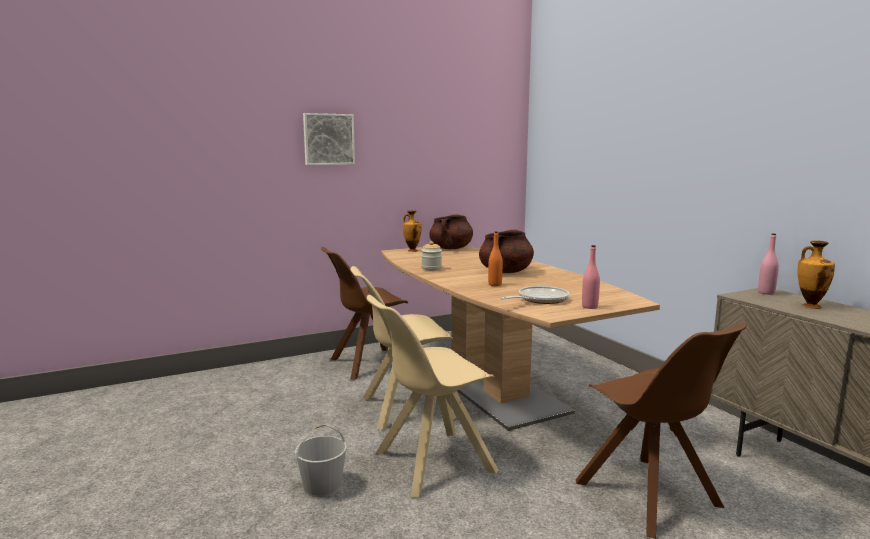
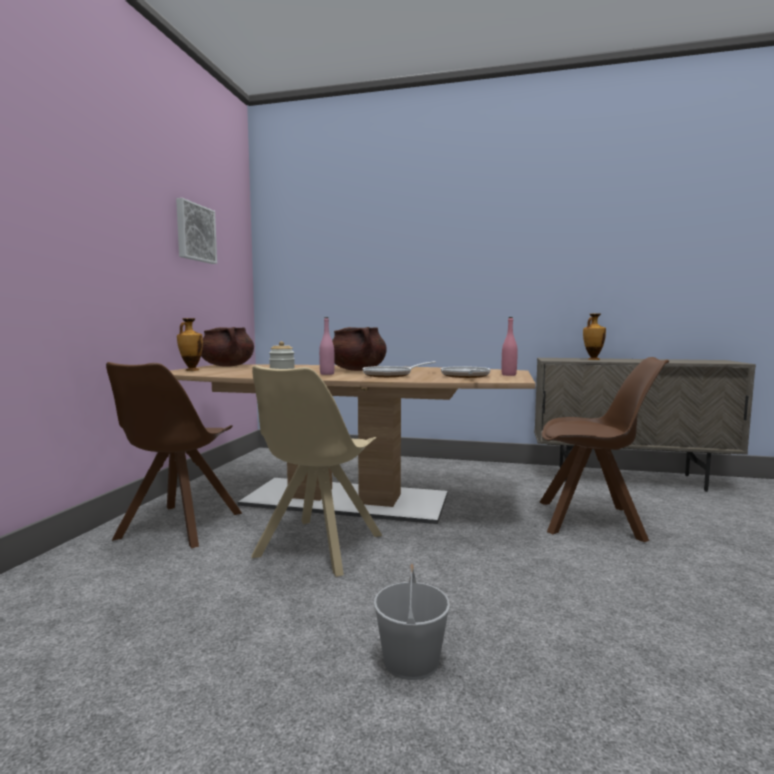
camera: 50 degrees left, 5 degrees down
picture [303,113,355,165] -> picture moved to [176,198,217,264]
beige chair [367,295,498,498] -> none
orange bottle [488,231,503,286] -> frying pan [363,361,436,377]
pink bottle [758,233,779,295] -> pink bottle moved to [319,317,335,375]

